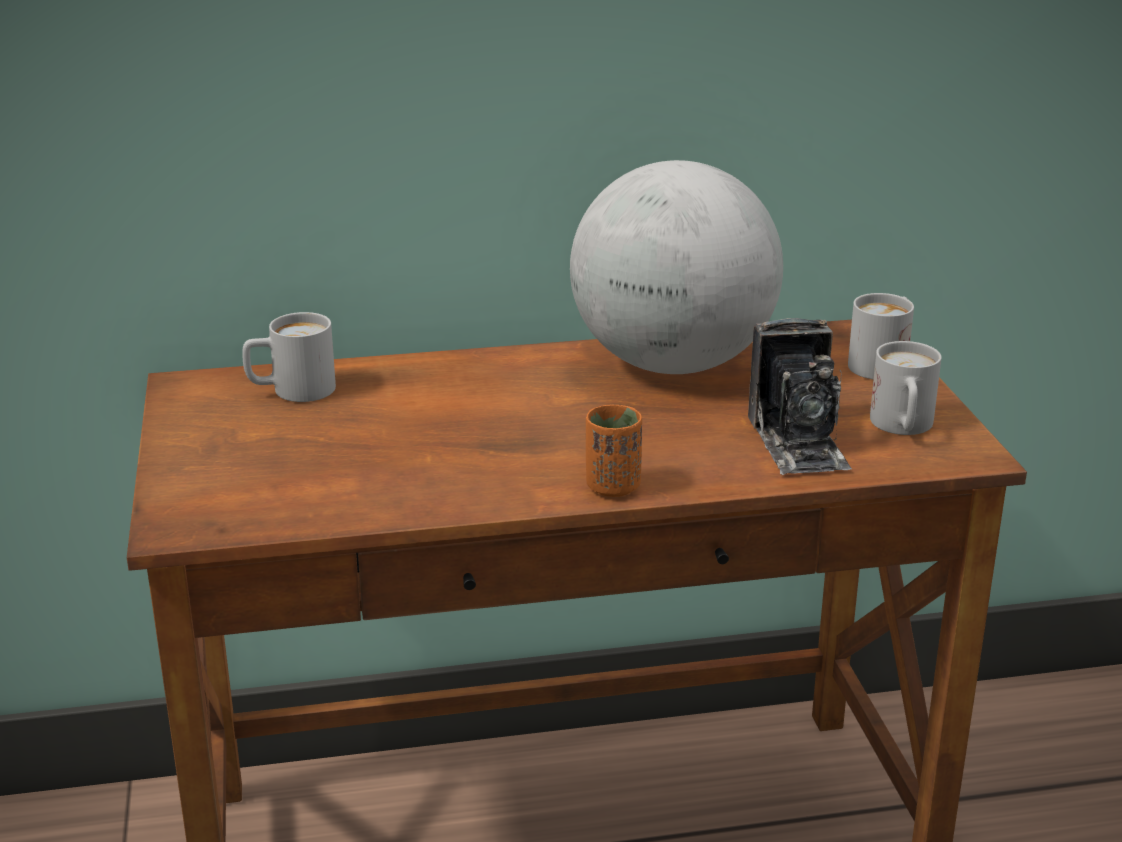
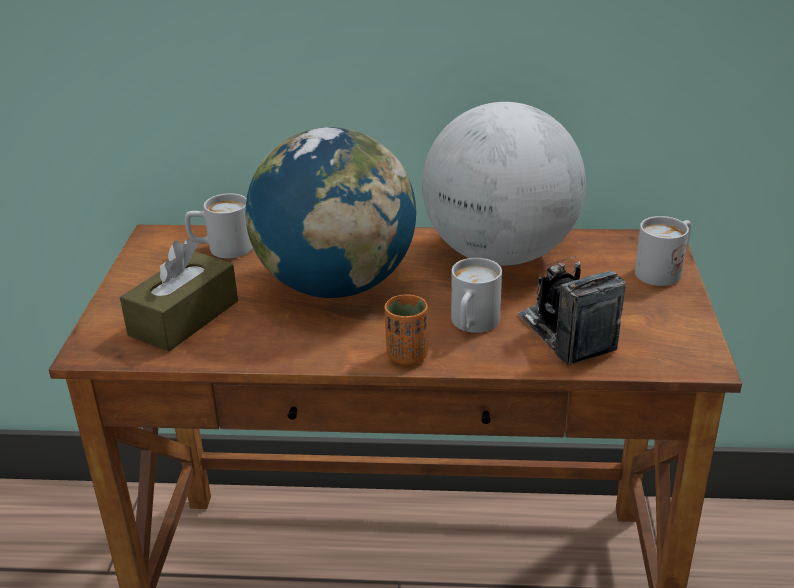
camera: 15 degrees right, 5 degrees up
camera [748,318,852,475] -> camera turned 150 degrees clockwise [518,257,626,366]
white mug [870,341,942,435] -> white mug moved to [451,258,502,333]
none -> brown tissue box [120,239,238,352]
none -> globe [246,127,416,298]

